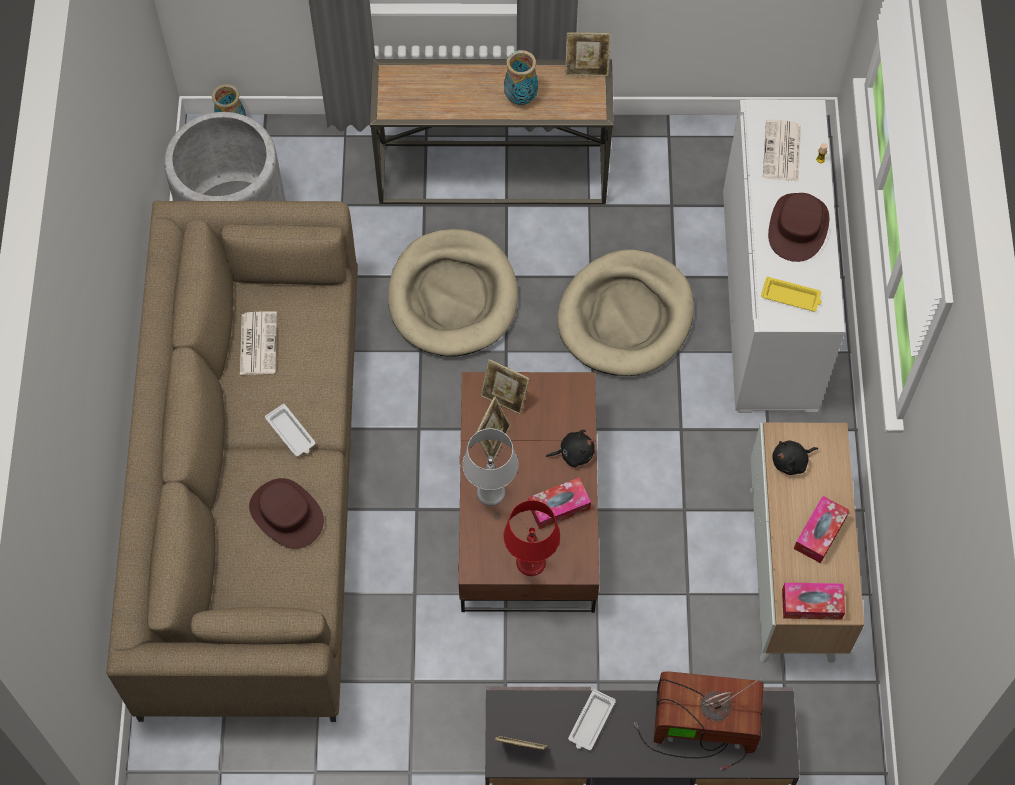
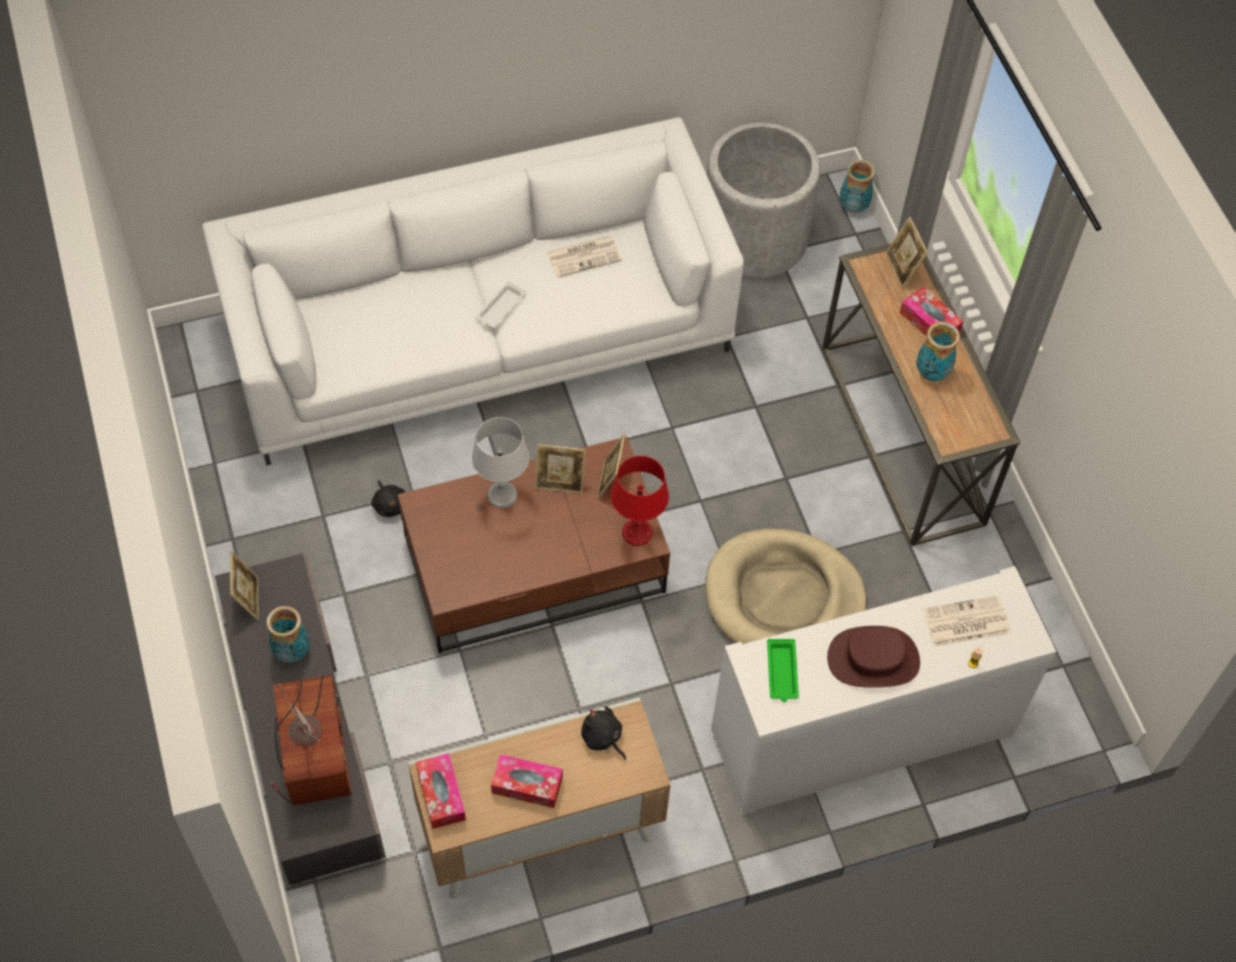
camera: 70 degrees right, 5 degrees down
brown sofa [107,201,358,722] -> white sofa [202,117,744,465]
brown hat [249,478,324,549] -> none
beige dog bed [388,229,518,357] -> none
red table lamp [504,500,560,576] -> red table lamp moved to [611,456,669,546]
tissue box [528,478,591,529] -> tissue box moved to [900,286,964,337]
black plush toy [546,430,595,467] -> black plush toy moved to [371,480,405,517]
picture frame [565,32,611,76] -> picture frame moved to [885,217,928,288]
white tray [568,689,616,750] -> vase [266,606,310,662]
yellow tray [761,277,822,312] -> green tray [767,639,799,702]

